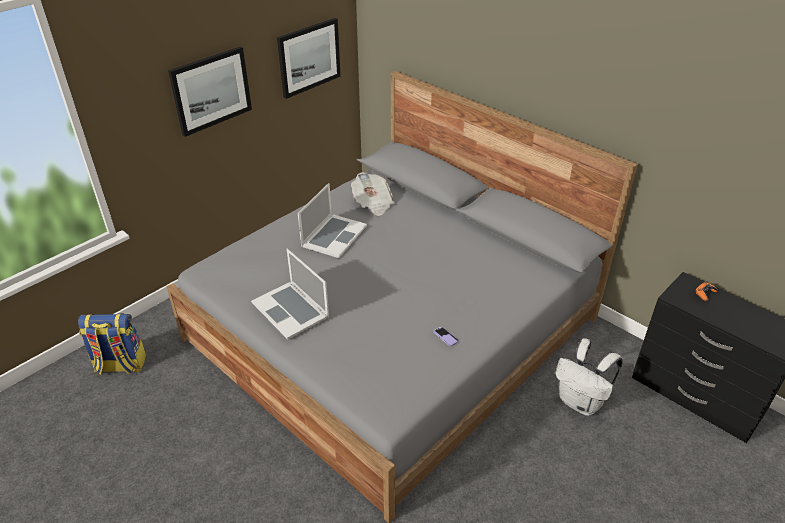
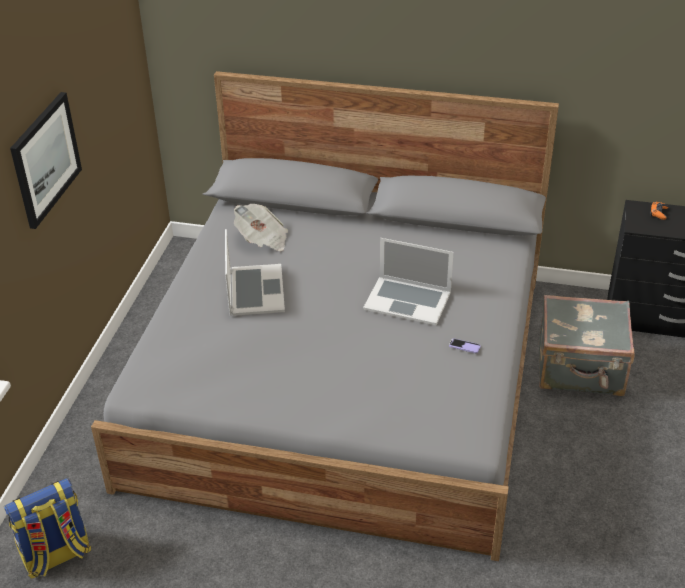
camera: 30 degrees left, 0 degrees up
laptop [251,249,329,339] -> laptop moved to [363,238,453,325]
picture [277,18,341,99] -> none
white backpack [555,338,623,416] -> grey suitcase [539,295,635,396]

